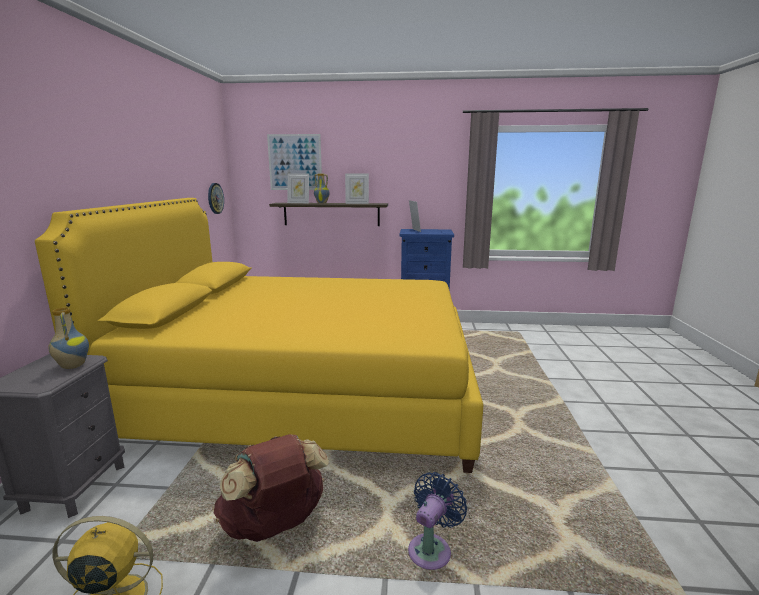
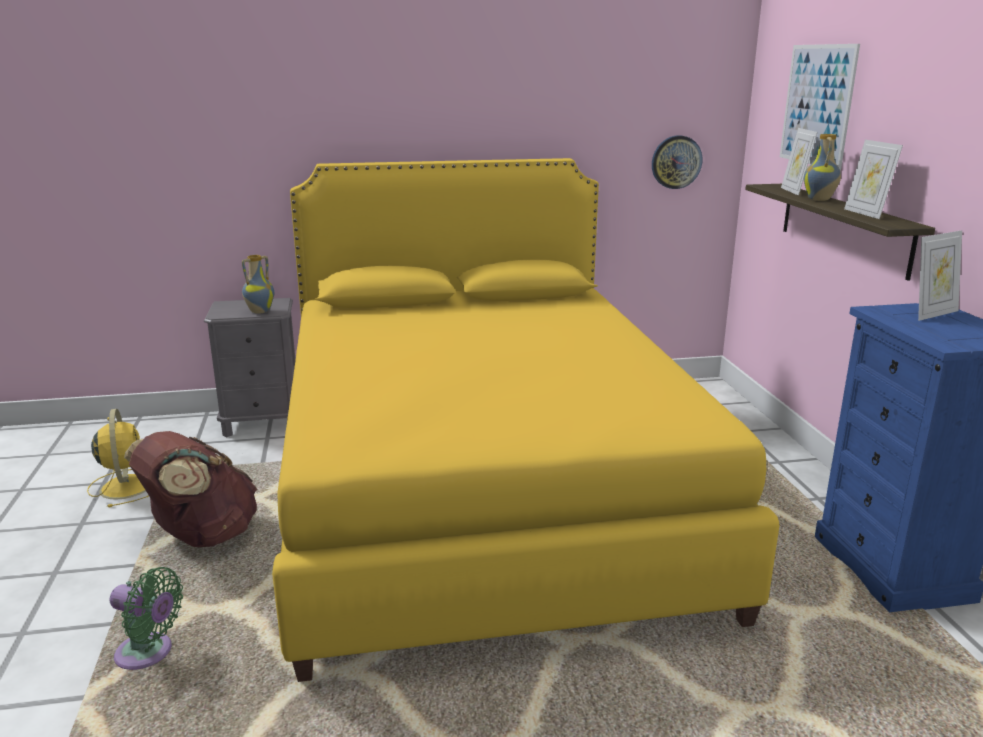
camera: 75 degrees right, 5 degrees up
blue fan [408,472,467,570] -> green fan [110,567,183,670]

